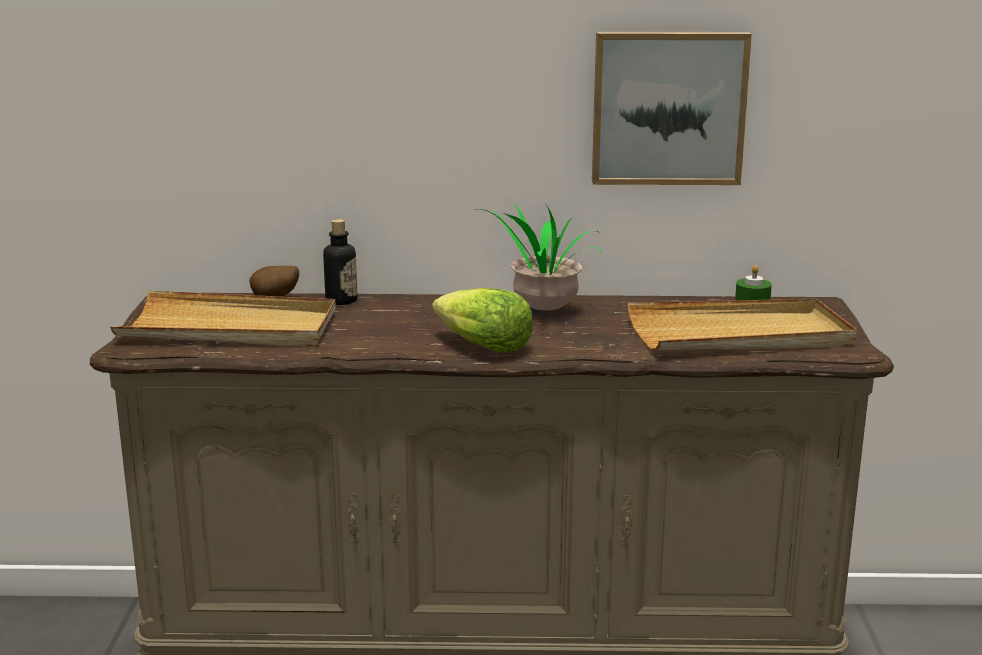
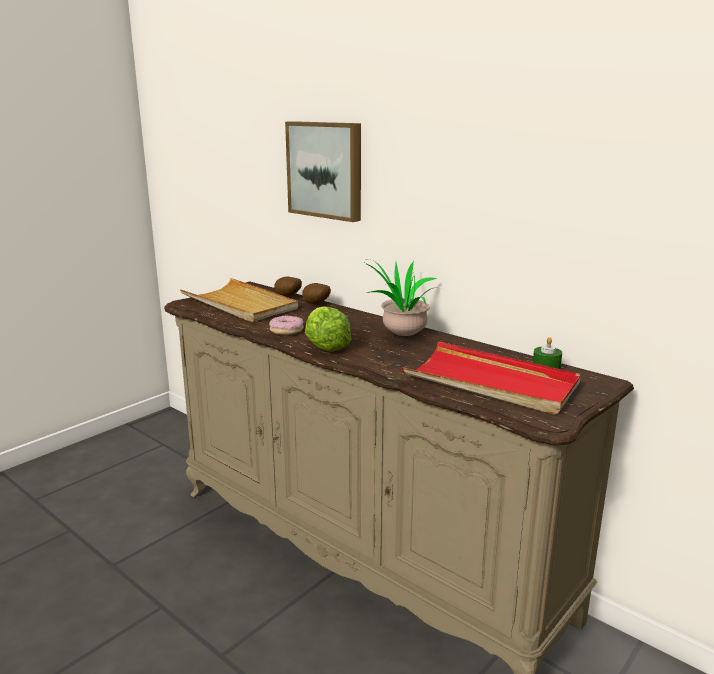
camera: 40 degrees right, 0 degrees up
bottle [323,219,358,305] -> potato [302,283,331,304]
picture [592,32,752,185] -> picture moved to [285,121,361,222]
beige tray [627,299,857,350] -> red tray [402,341,581,414]
none -> donut [269,316,304,335]

